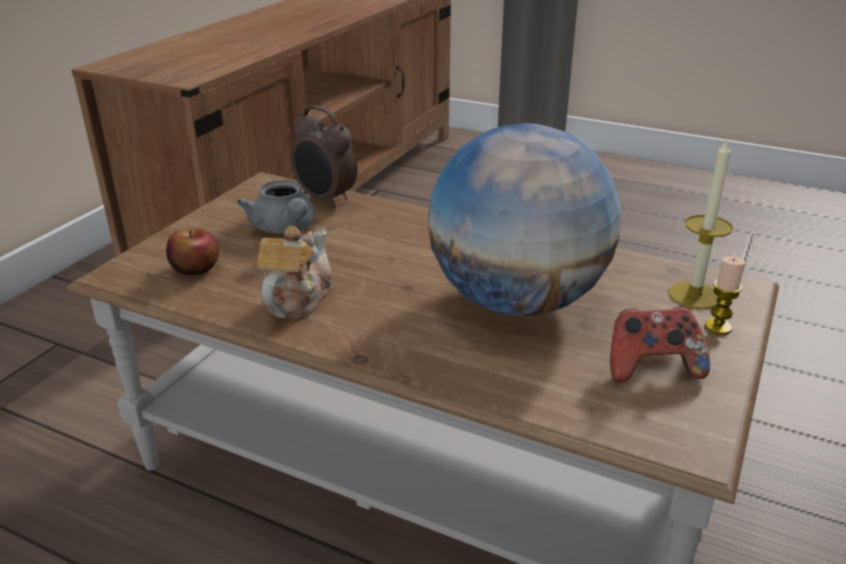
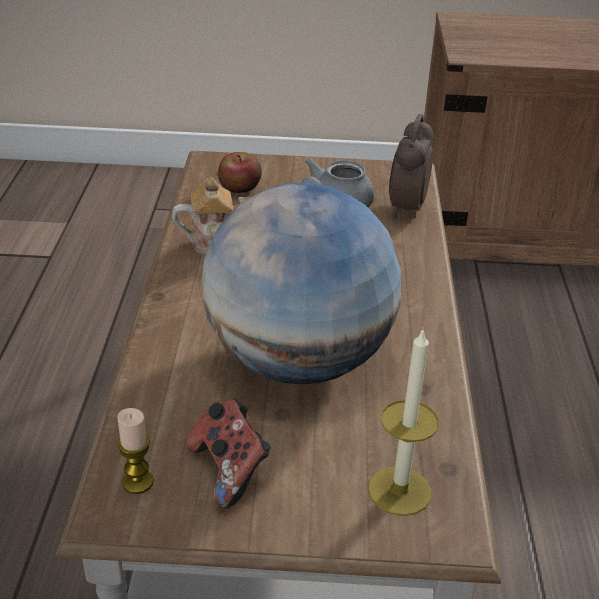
camera: 65 degrees right, 5 degrees up
candle [705,256,745,335] -> candle moved to [117,408,154,494]

